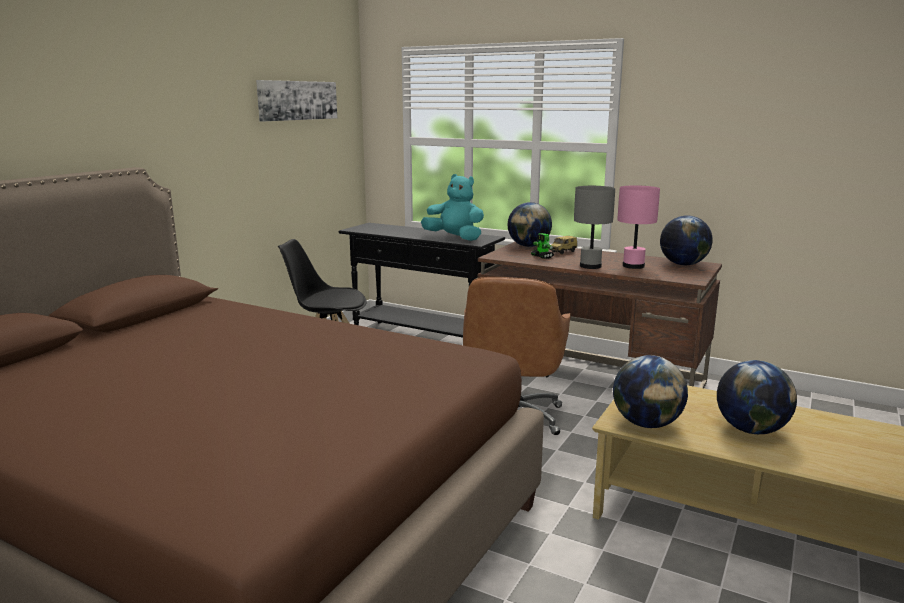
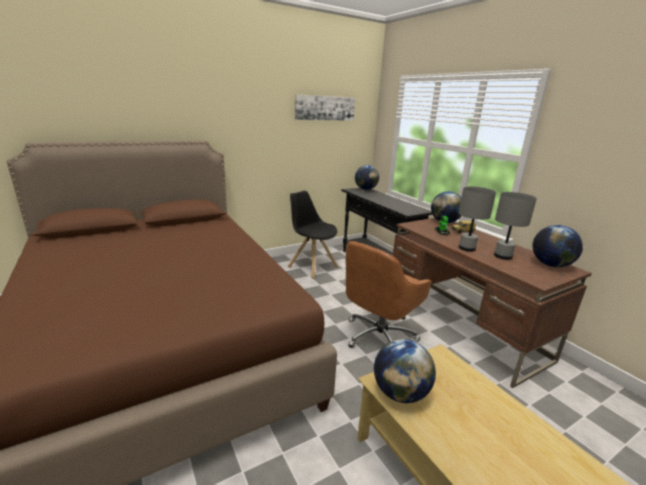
camera: 30 degrees right, 5 degrees up
turquoise plush toy [421,174,484,241] -> none
pink table lamp [618,185,660,269] -> grey table lamp [494,192,537,260]
globe [717,360,797,434] -> globe moved to [355,165,379,190]

